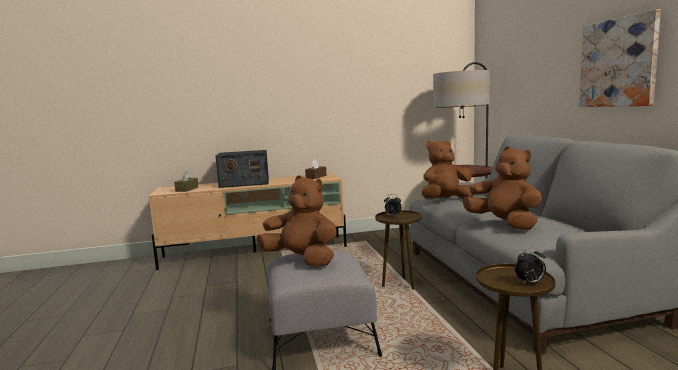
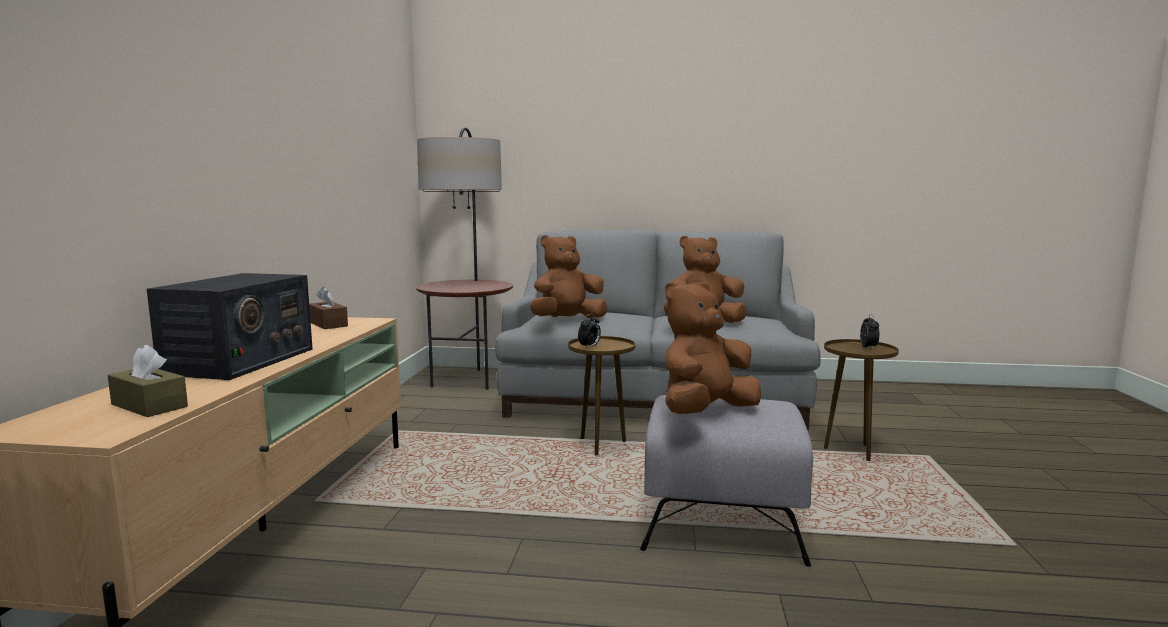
camera: 70 degrees left, 0 degrees up
brown plush toy [422,140,474,199] -> brown plush toy turned 60 degrees clockwise [530,235,607,318]
picture [579,9,661,107] -> none

